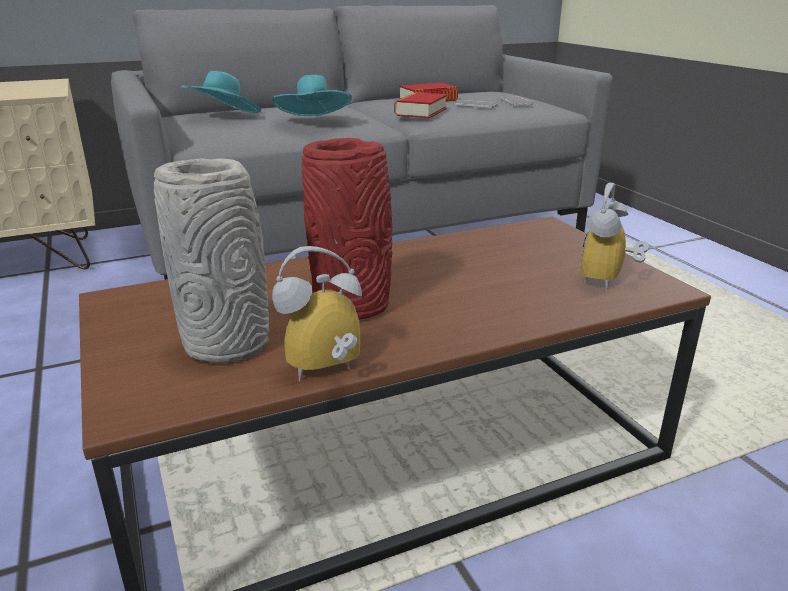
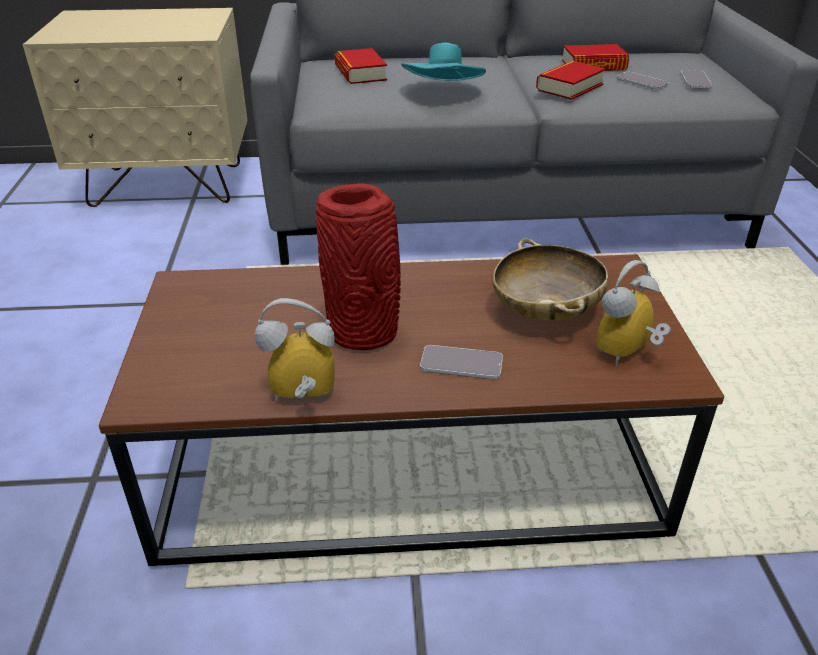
camera: 20 degrees right, 10 degrees up
grey vase [154,158,269,363] -> none
turquoise hat [181,71,261,113] -> book [335,48,387,84]
none -> phone [420,345,503,379]
none -> beige bowl [492,238,609,320]

